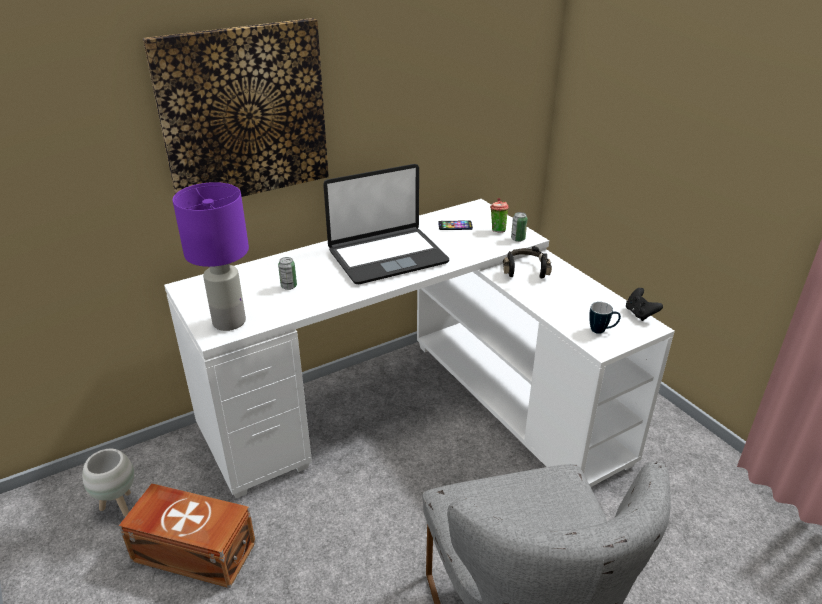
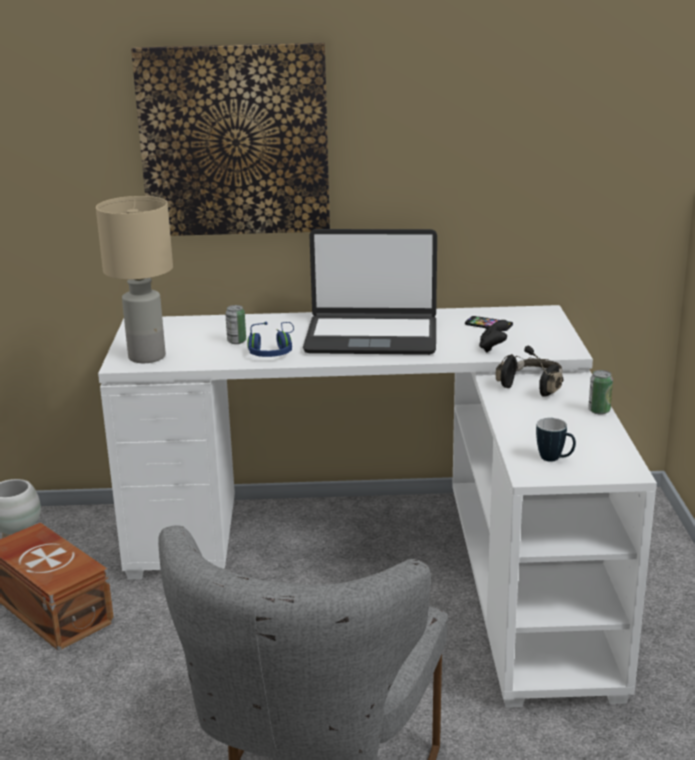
camera: 30 degrees right, 10 degrees down
purple table lamp [172,182,249,331] -> beige table lamp [96,196,173,363]
cup [490,198,509,233] -> none
can [511,212,528,242] -> can moved to [588,370,613,415]
black game controller [626,288,663,321] -> black game controller moved to [479,320,508,353]
none -> blue headphones [247,322,294,357]

